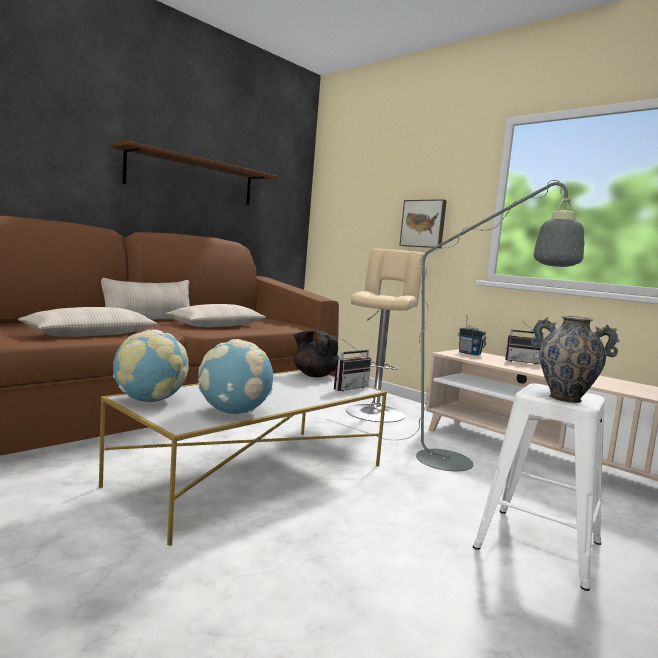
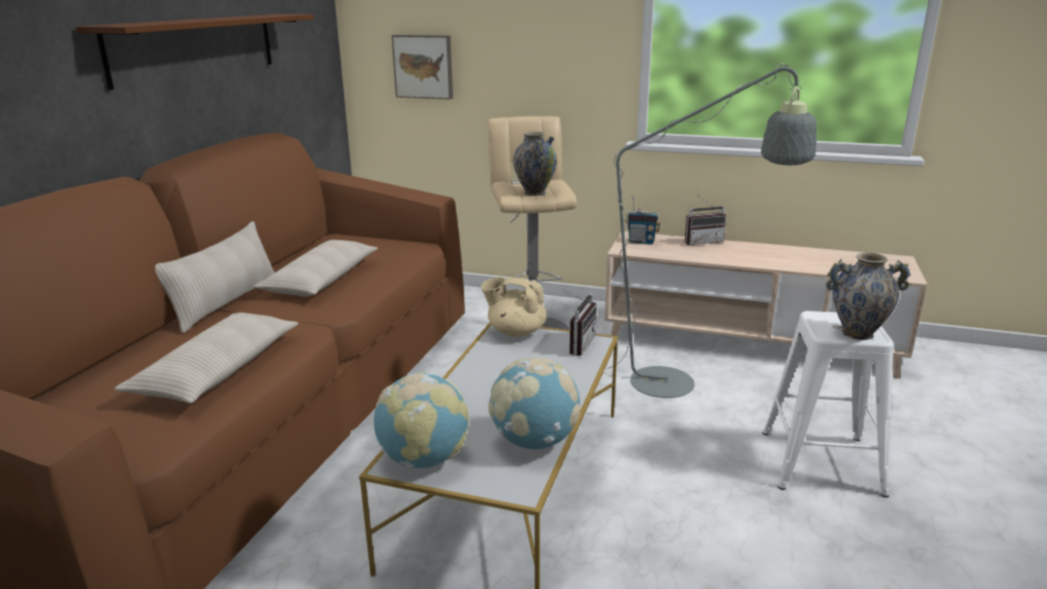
camera: 25 degrees left, 15 degrees up
black teapot [294,330,339,377] -> beige teapot [481,277,547,337]
picture [399,199,447,248] -> picture moved to [392,35,453,99]
none -> vase [513,132,557,196]

